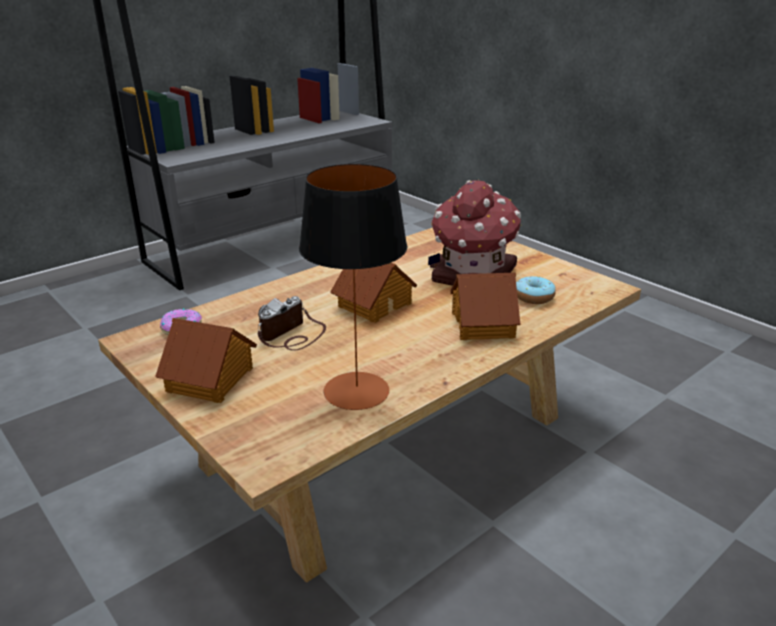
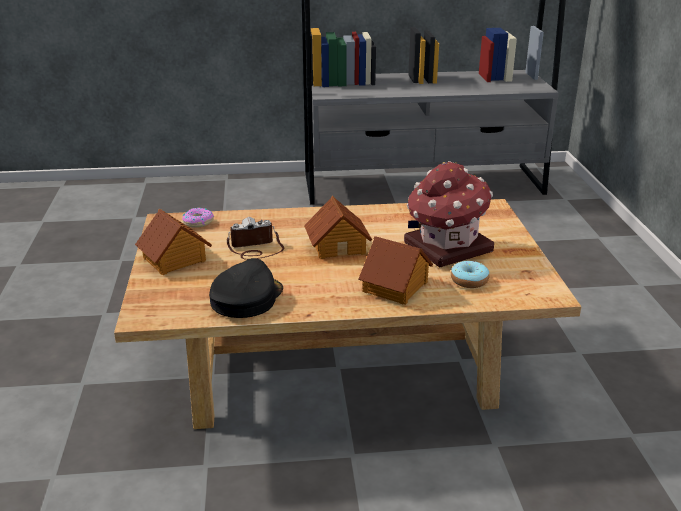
camera: 35 degrees right, 0 degrees up
table lamp [299,164,408,410] -> black cap [209,258,283,318]

